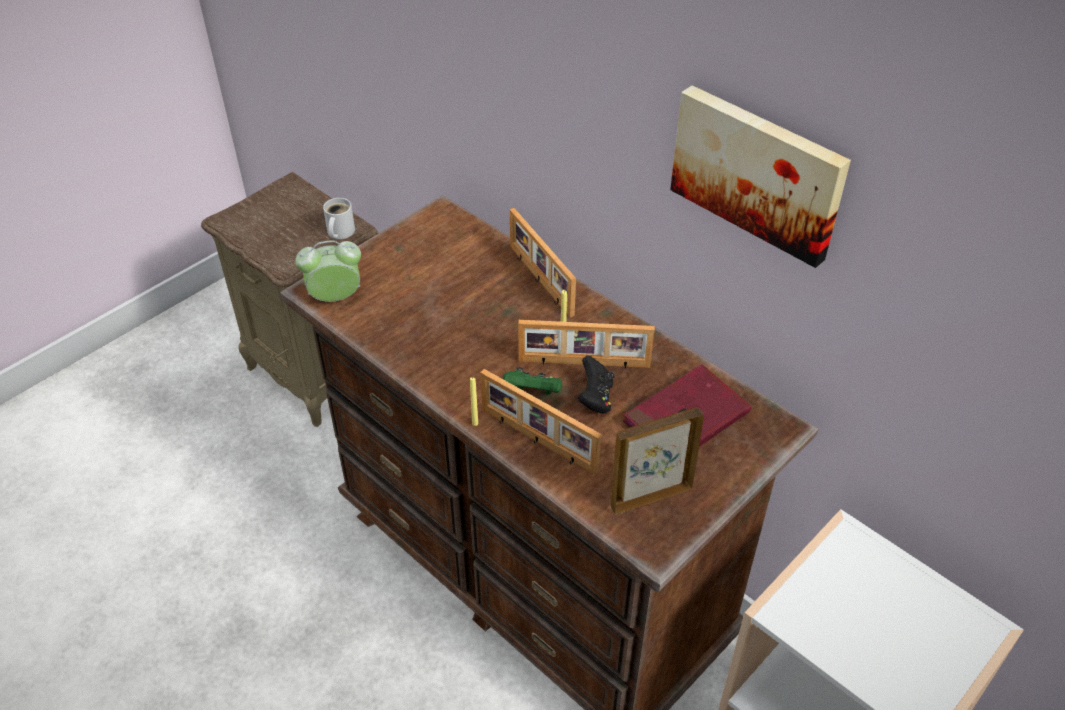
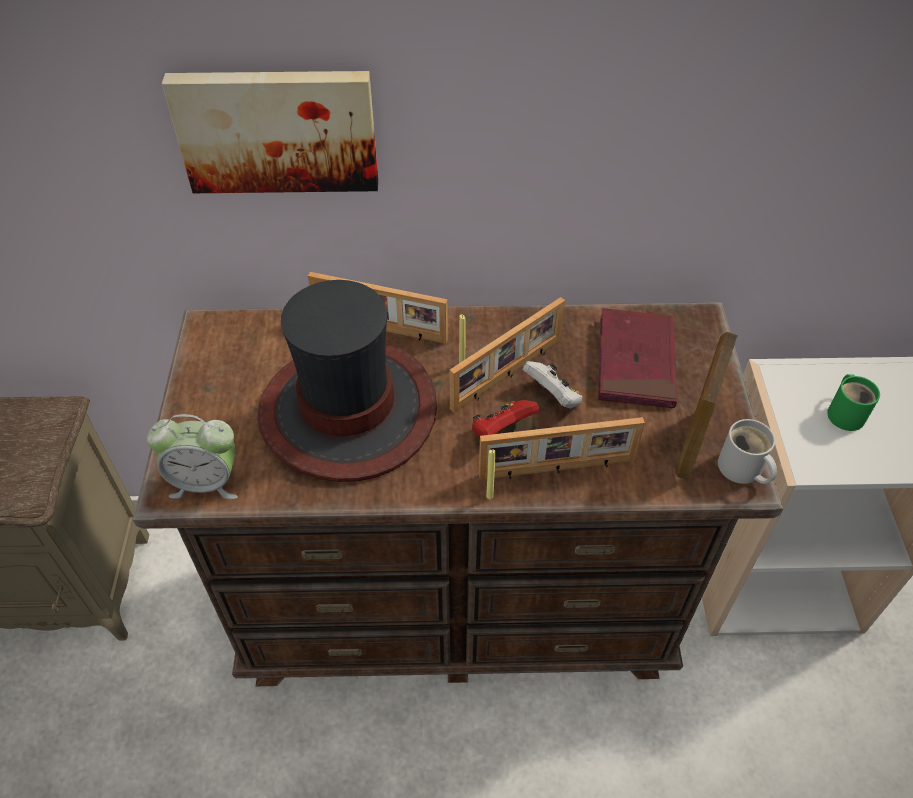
camera: 45 degrees left, 5 degrees up
alarm clock [295,240,361,302] -> alarm clock turned 120 degrees counterclockwise [147,414,238,499]
white mug [323,198,355,239] -> white mug moved to [718,419,777,484]
green game controller [503,367,562,395] -> red game controller [472,400,539,438]
black game controller [578,356,615,414] -> white game controller [522,361,583,409]
picture [670,85,851,268] -> picture moved to [162,71,378,193]
none -> hat [257,280,437,482]
none -> green mug [827,374,880,431]

